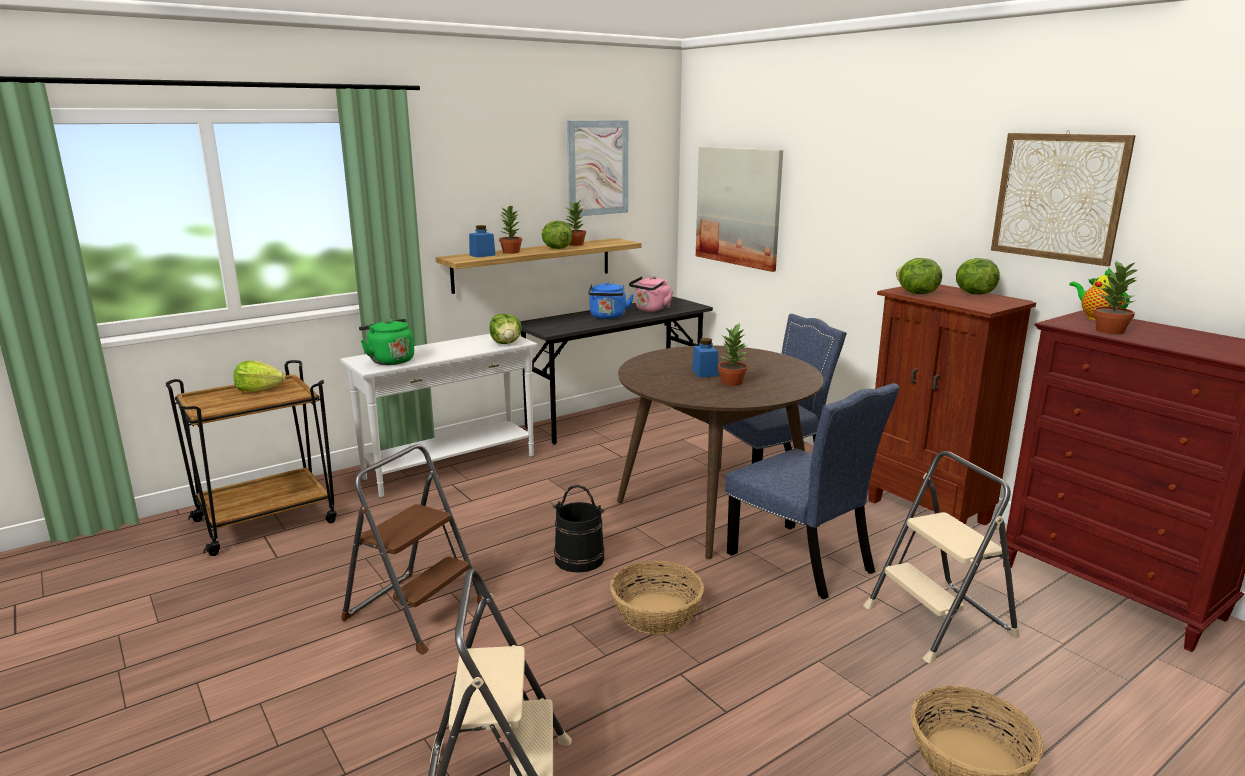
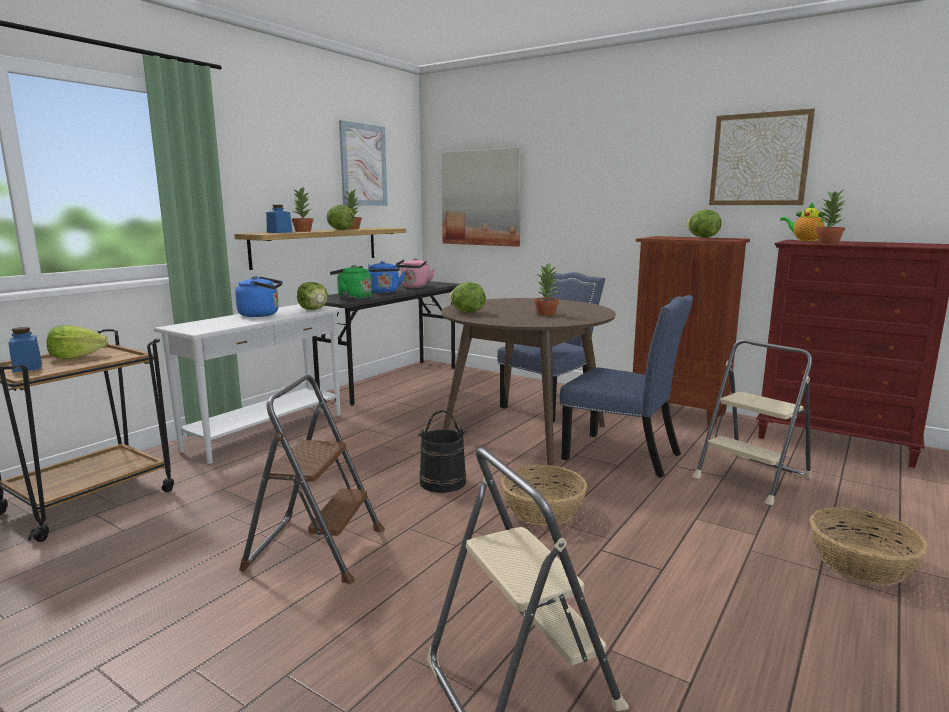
camera: 20 degrees left, 5 degrees down
green kettle [359,318,414,365] -> green kettle moved to [330,265,372,299]
blue jar [692,338,718,378] -> blue jar moved to [8,327,42,372]
lettuce [896,258,942,294] -> lettuce moved to [449,282,486,313]
none -> blue kettle [235,276,282,317]

